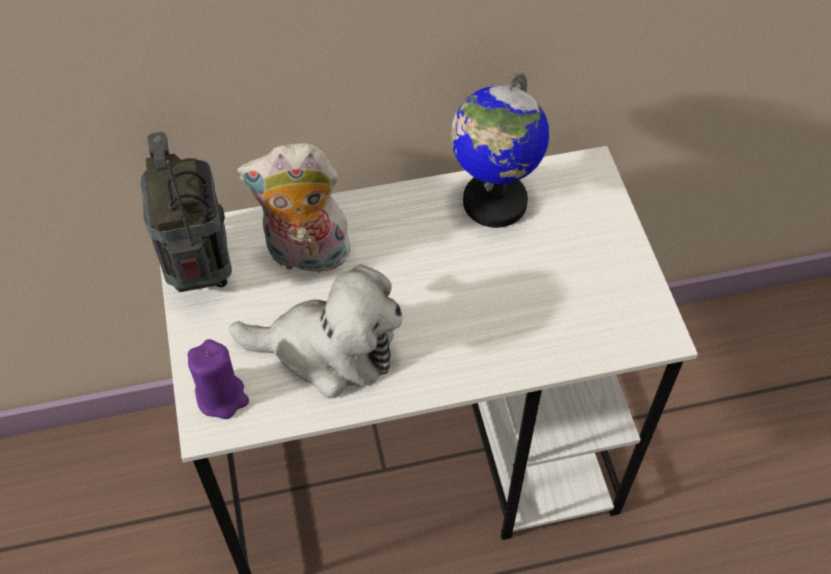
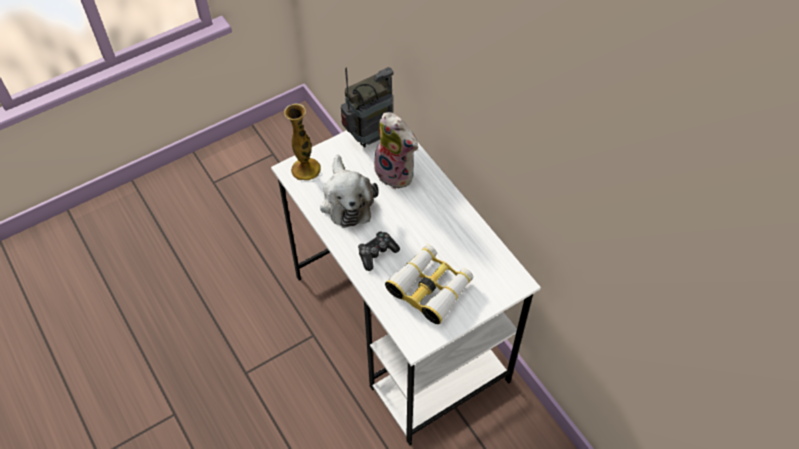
camera: 70 degrees right, 0 degrees up
purple candle [188,339,249,419] -> vase [284,104,321,181]
plush toy [237,143,353,273] -> plush toy turned 150 degrees clockwise [374,112,418,189]
globe [451,73,549,228] -> none
none -> game controller [358,231,400,271]
none -> binoculars [385,245,473,324]

